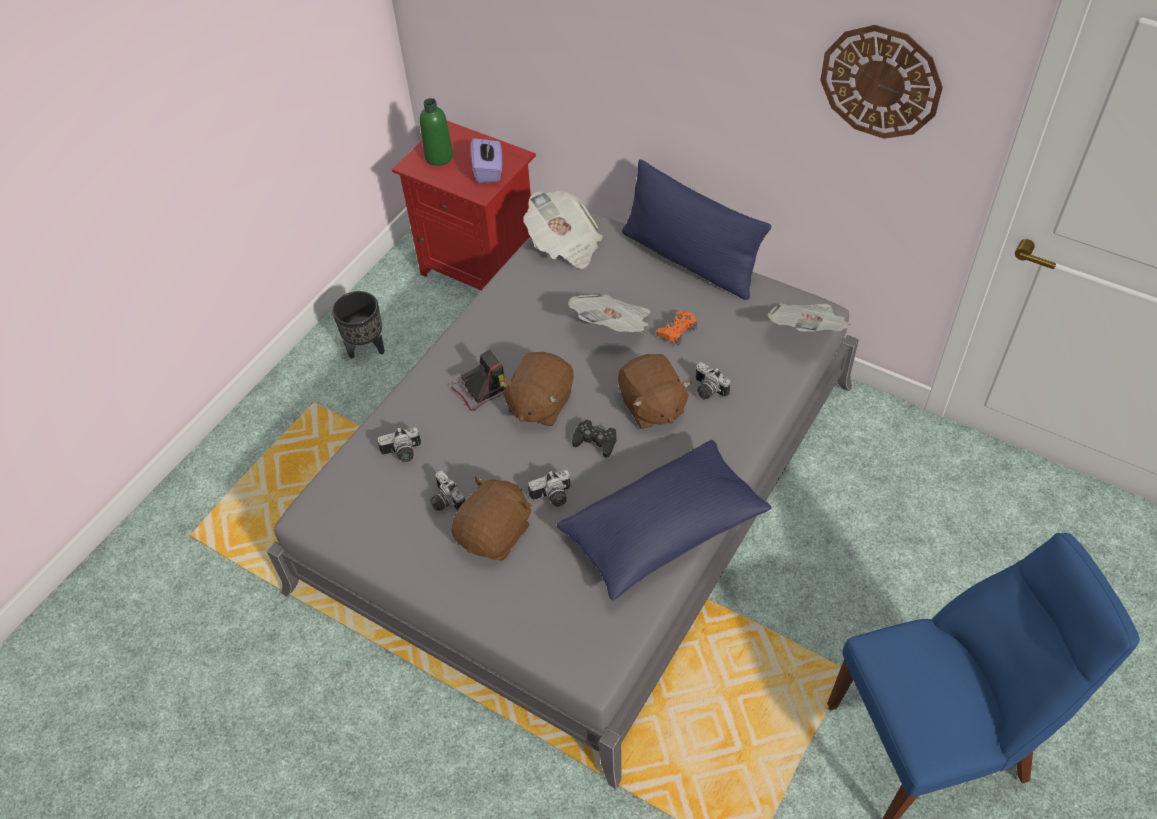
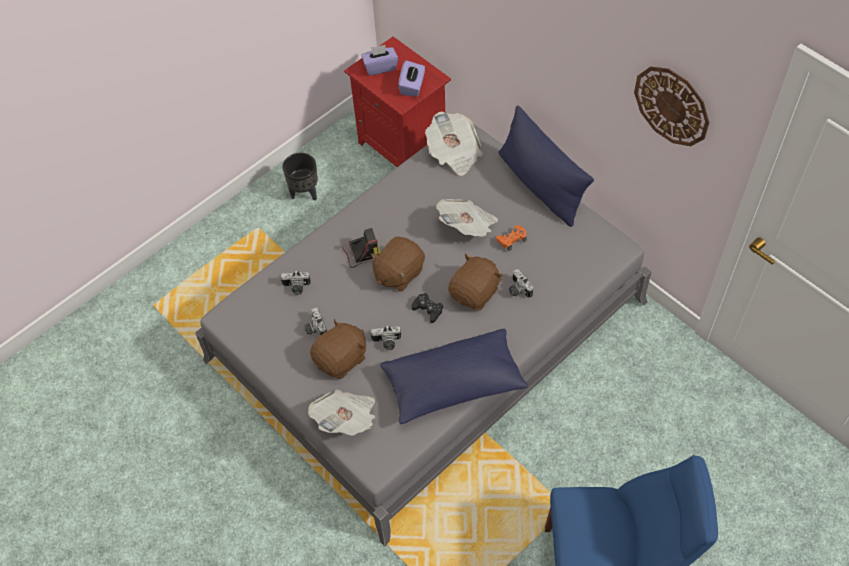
camera: 15 degrees right, 5 degrees up
green bottle [420,98,453,166] -> purple tissue box [361,45,398,75]
brown plush toy [618,354,692,429] -> brown plush toy turned 135 degrees counterclockwise [448,254,503,311]
newspaper [767,303,851,332] -> newspaper moved to [308,390,375,436]

